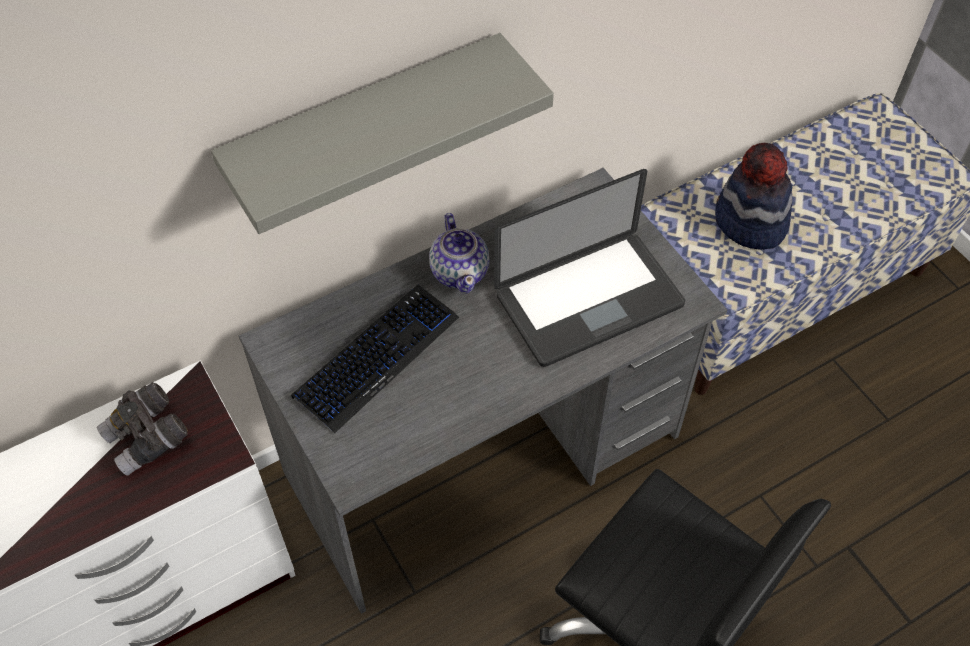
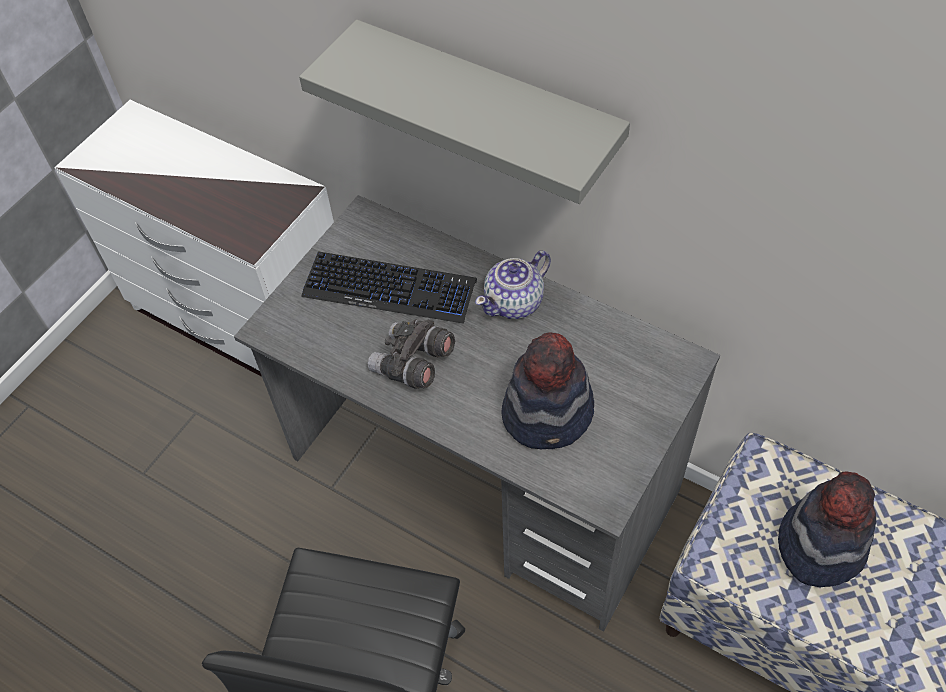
camera: 65 degrees right, 0 degrees up
grey binoculars [97,382,188,476] -> grey binoculars moved to [368,319,455,389]
laptop [494,169,685,367] -> hat [501,333,594,449]

